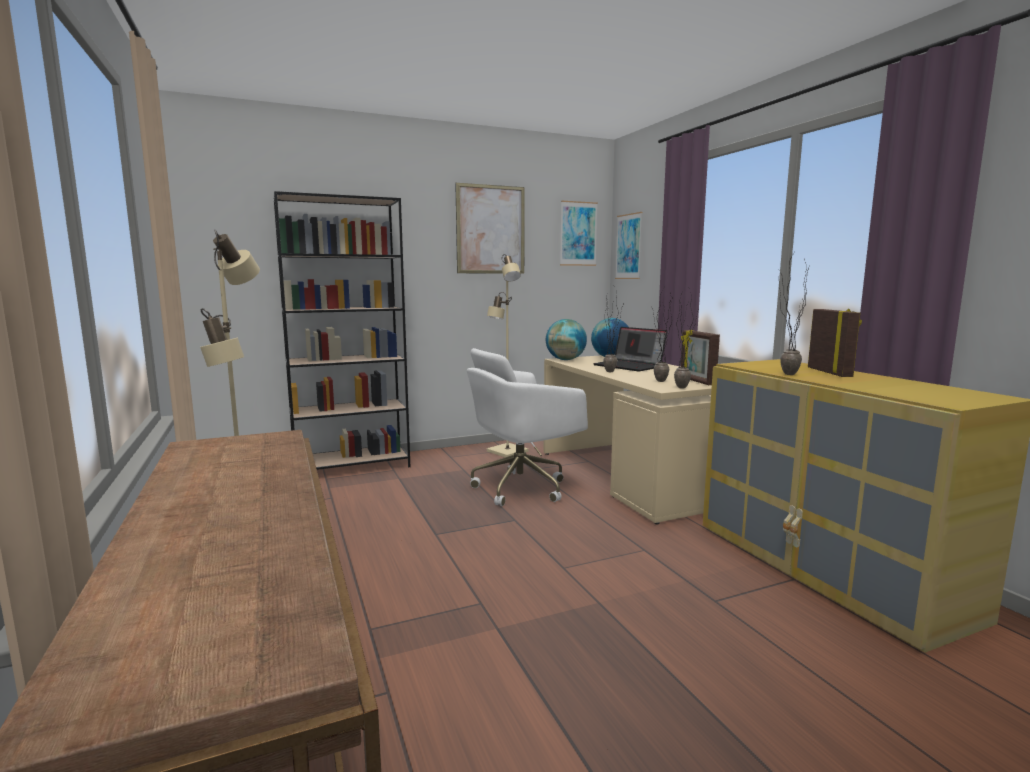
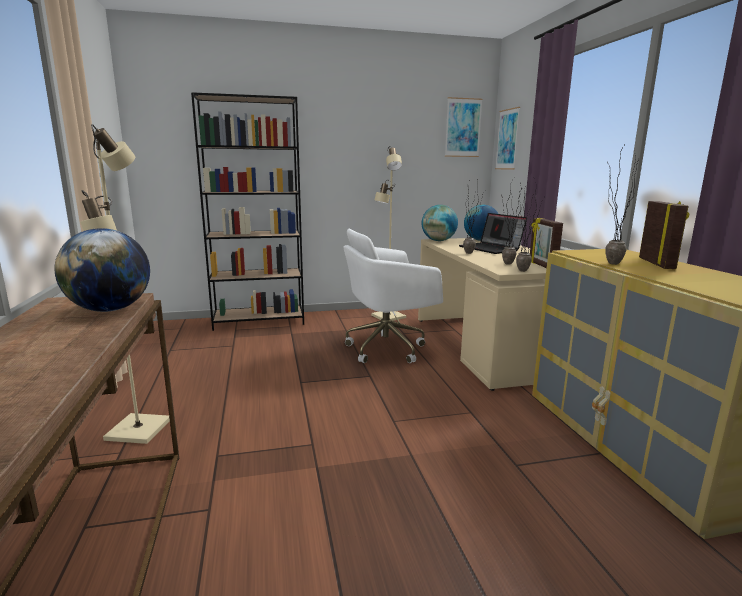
camera: 10 degrees right, 5 degrees up
picture [455,183,525,274] -> none
none -> globe [54,228,150,312]

